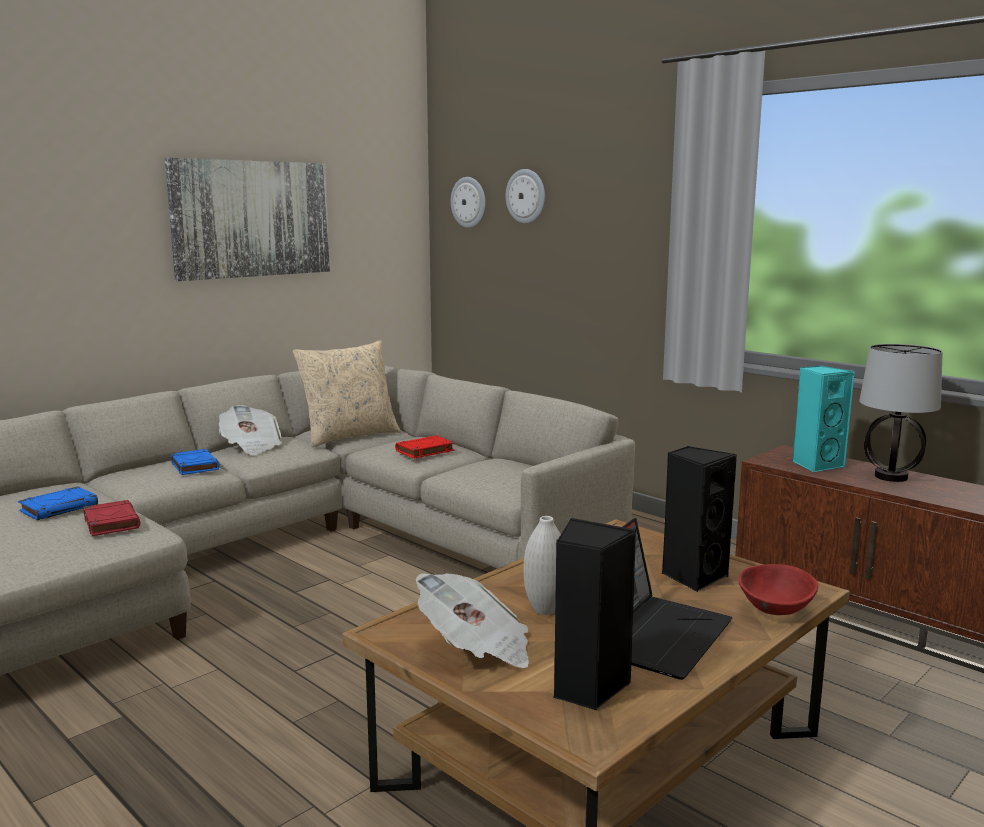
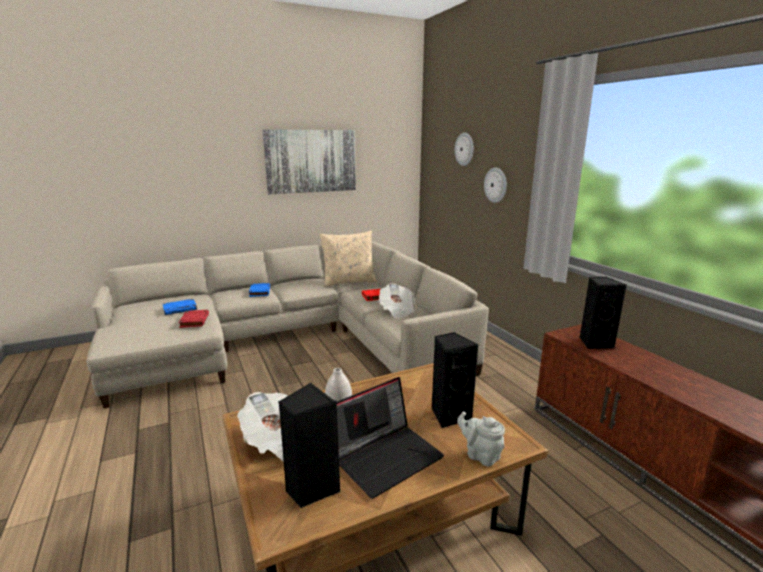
camera: 20 degrees right, 5 degrees up
newspaper [219,405,282,455] -> newspaper moved to [379,283,416,319]
wall clock [451,177,486,228] -> wall clock moved to [484,168,507,203]
red bowl [738,564,818,615] -> grey teapot [457,411,505,466]
turquoise speaker [792,365,855,473] -> black speaker [580,277,627,349]
table lamp [859,344,943,482] -> none

